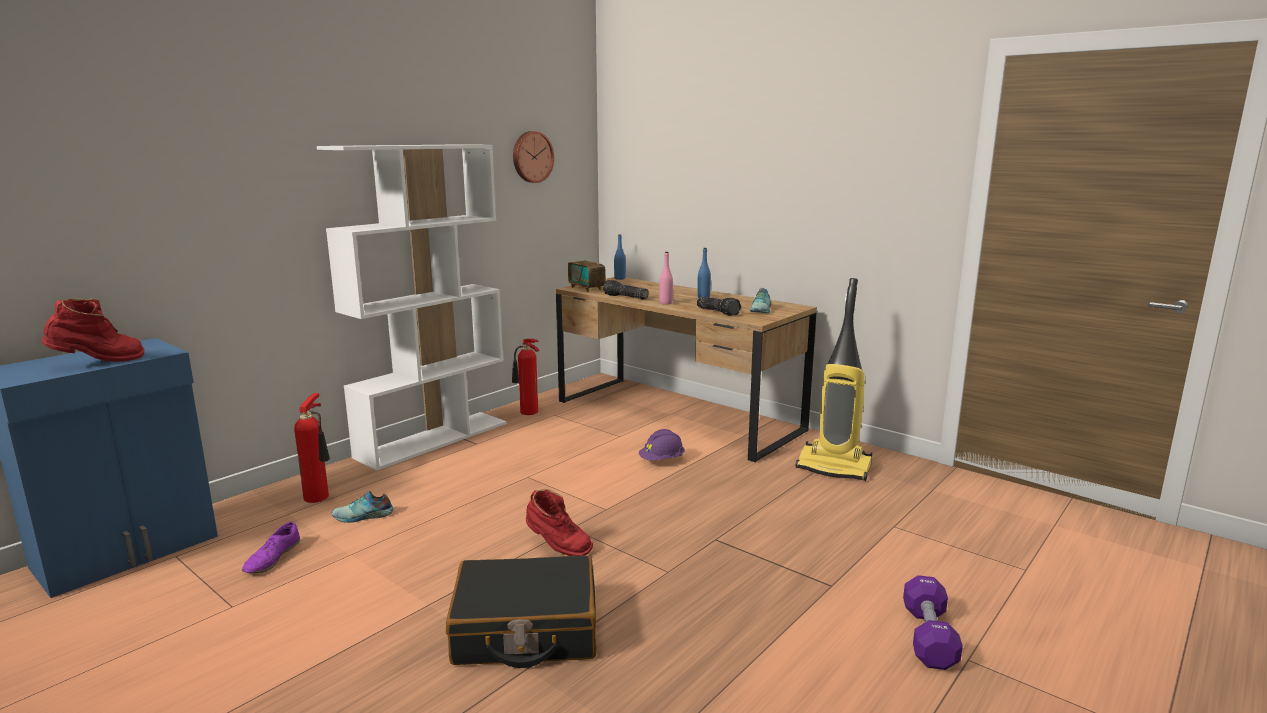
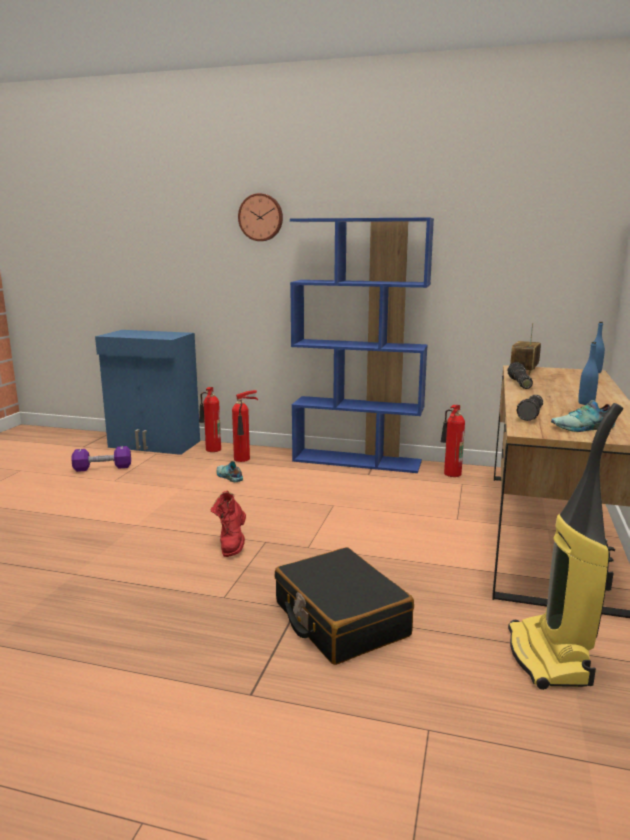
camera: 65 degrees right, 0 degrees up
red boot [41,298,144,361] -> none
purple shoe [242,521,300,573] -> none
white bookcase [317,144,506,471] -> blue bookcase [290,218,434,473]
black suitcase [446,555,596,668] -> black suitcase moved to [274,547,414,665]
wall clock [513,131,554,183] -> wall clock moved to [238,193,283,241]
purple hard hat [639,429,685,460] -> none
pink bottle [659,252,673,305] -> none
purple dumbbell [903,575,963,670] -> purple dumbbell moved to [72,446,131,472]
none -> fire extinguisher [199,387,221,452]

